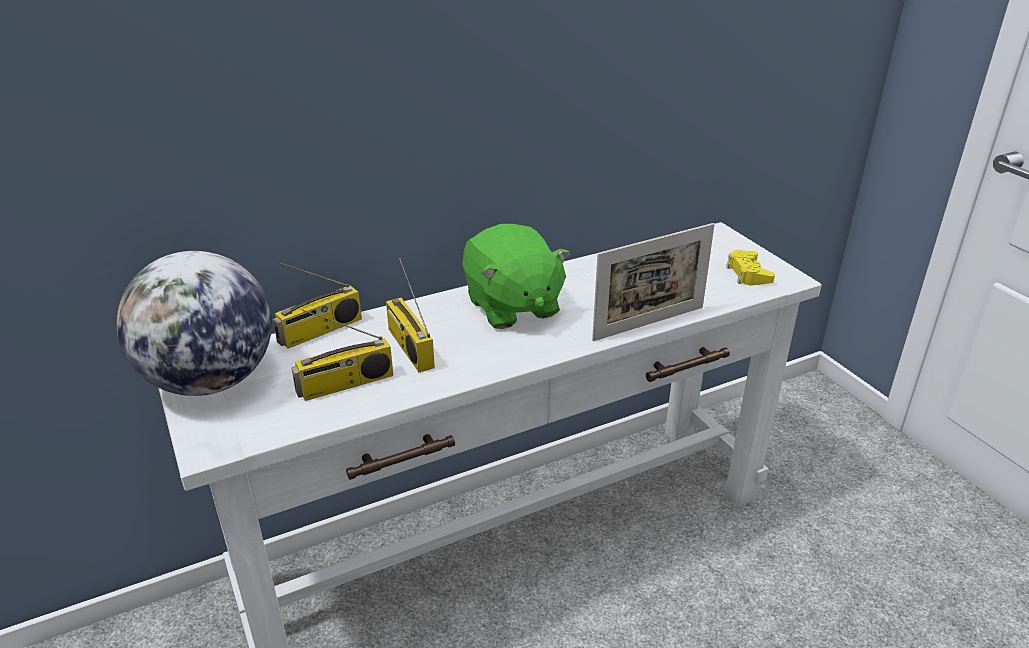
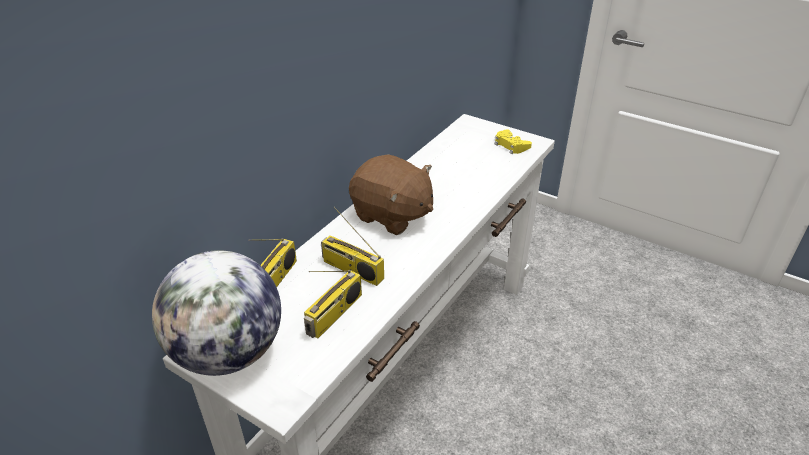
camera: 30 degrees left, 5 degrees up
green plush toy [463,224,570,329] -> brown plush toy [349,154,433,235]
picture frame [592,223,715,341] -> none

